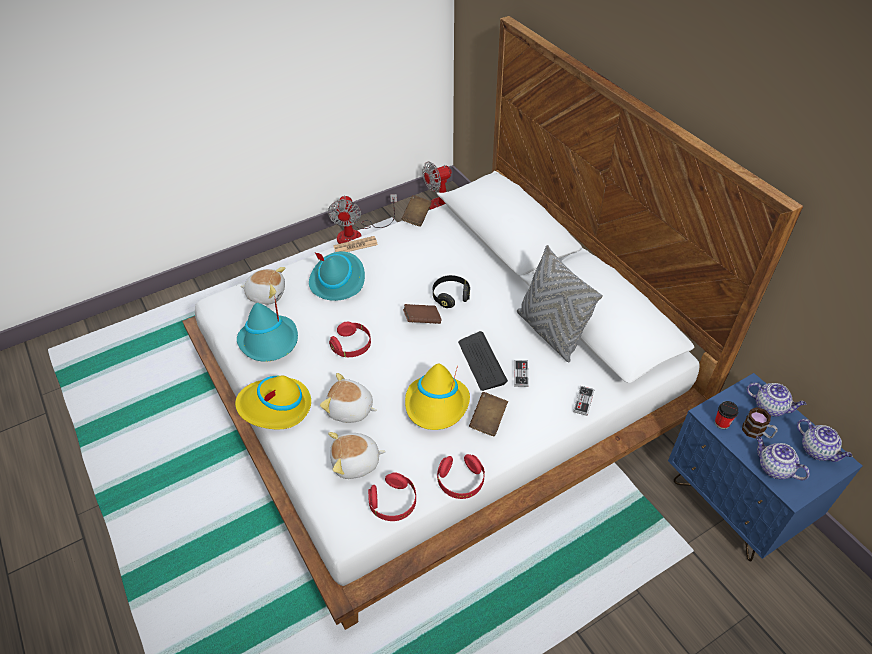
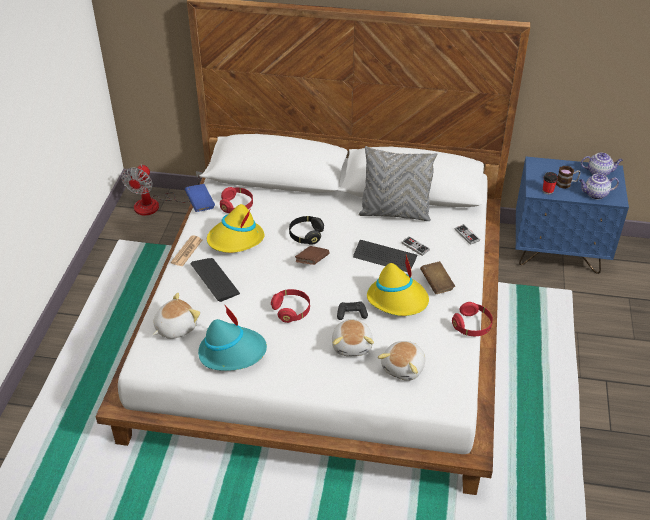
camera: 50 degrees left, 5 degrees down
yellow hat [235,376,311,429] -> yellow hat moved to [207,204,264,253]
turquoise hat [309,251,365,301] -> keyboard [191,258,240,302]
plush toy [320,373,377,423] -> plush toy turned 60 degrees counterclockwise [332,319,374,356]
fan [328,194,397,244] -> none
red headphones [368,472,416,521] -> red headphones moved to [220,187,253,213]
brown book [401,195,432,227] -> blue book [185,184,215,212]
teapot [747,383,806,417] -> none
none -> black game controller [337,301,368,320]

